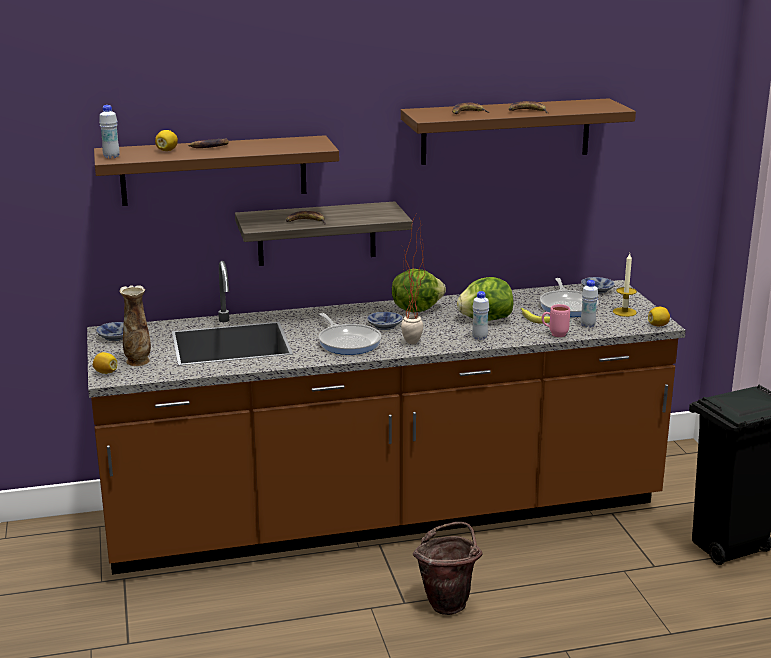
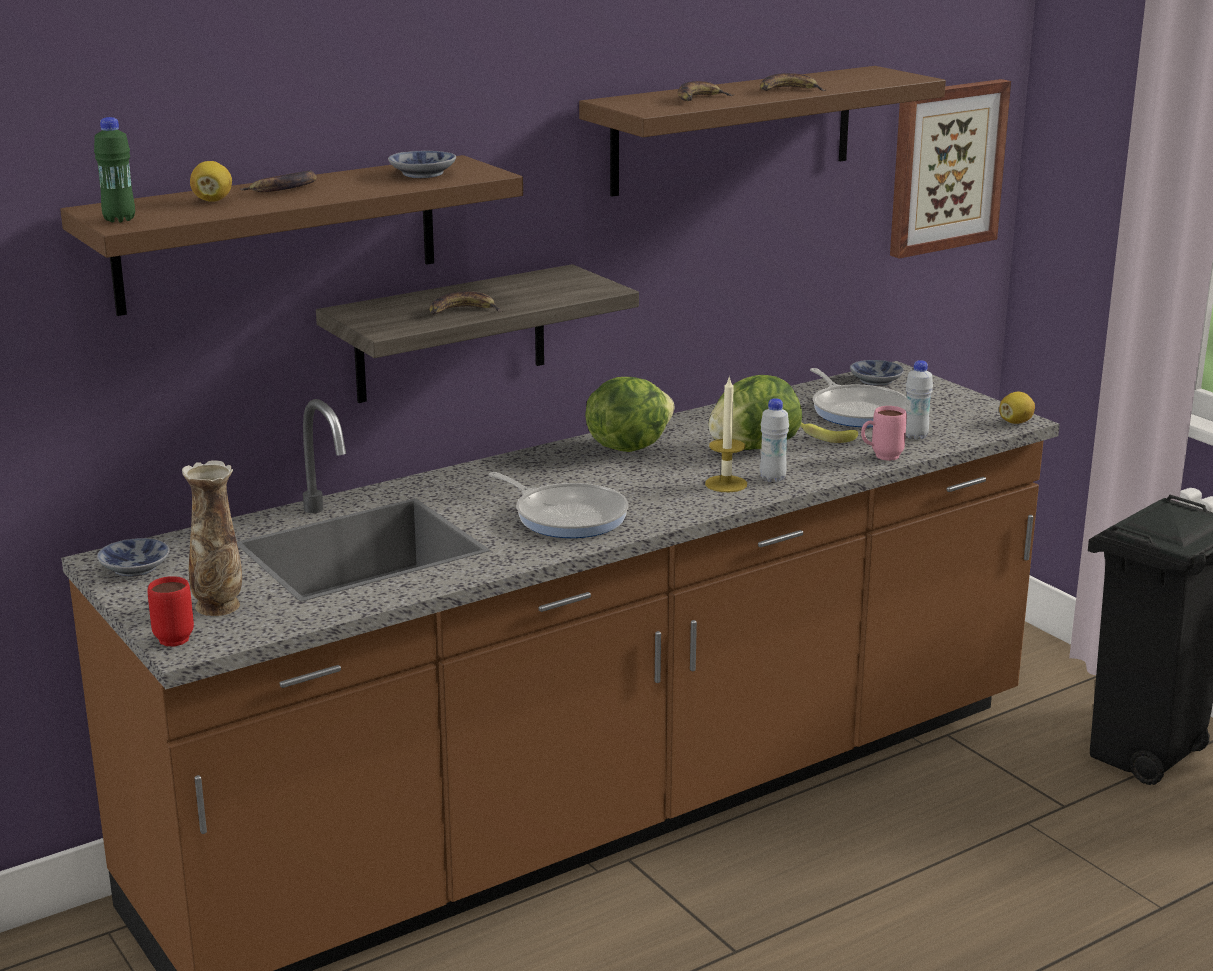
camera: 20 degrees left, 0 degrees up
lemon [93,352,117,374] -> red mug [147,576,194,647]
white bottle [99,105,120,159] -> green bottle [94,117,135,222]
bowl [367,312,403,330] -> bowl moved to [388,151,456,178]
potted plant [400,216,425,344] -> none
brown bucket [413,522,482,615] -> none
candle [613,253,637,317] -> candle moved to [705,376,747,492]
none -> picture [890,79,1011,259]

